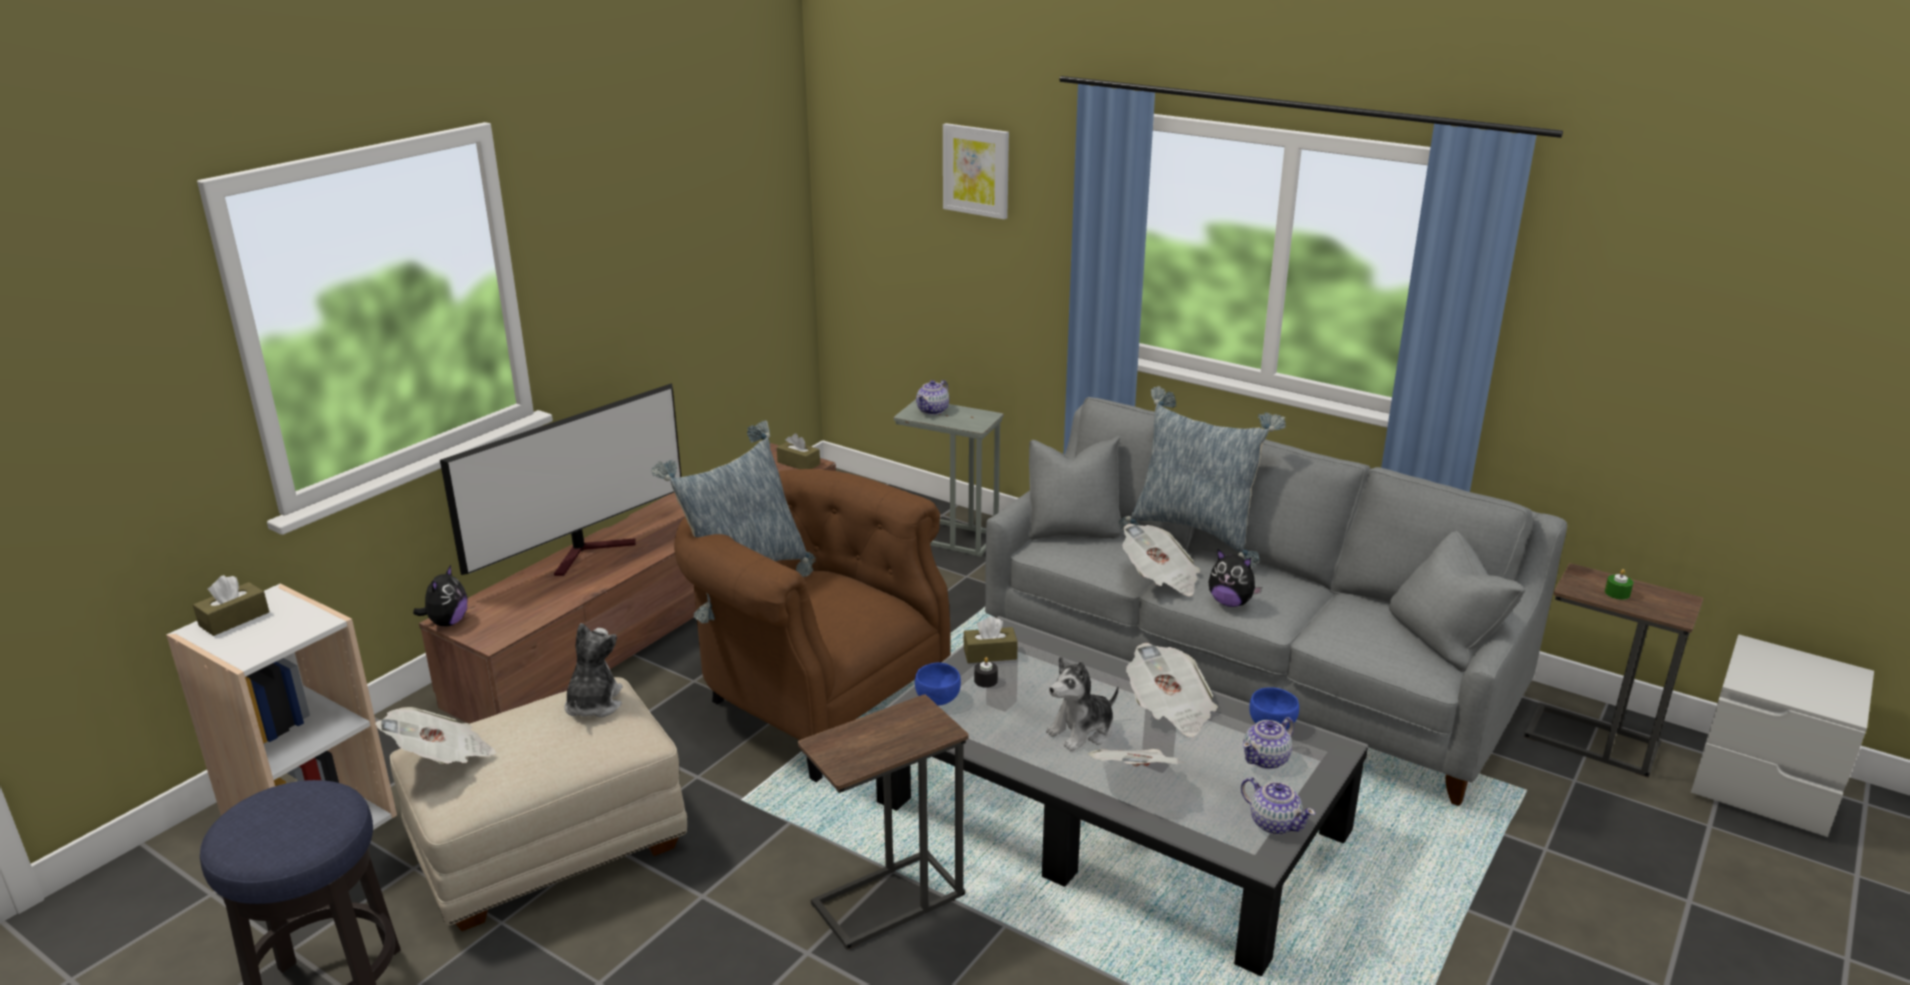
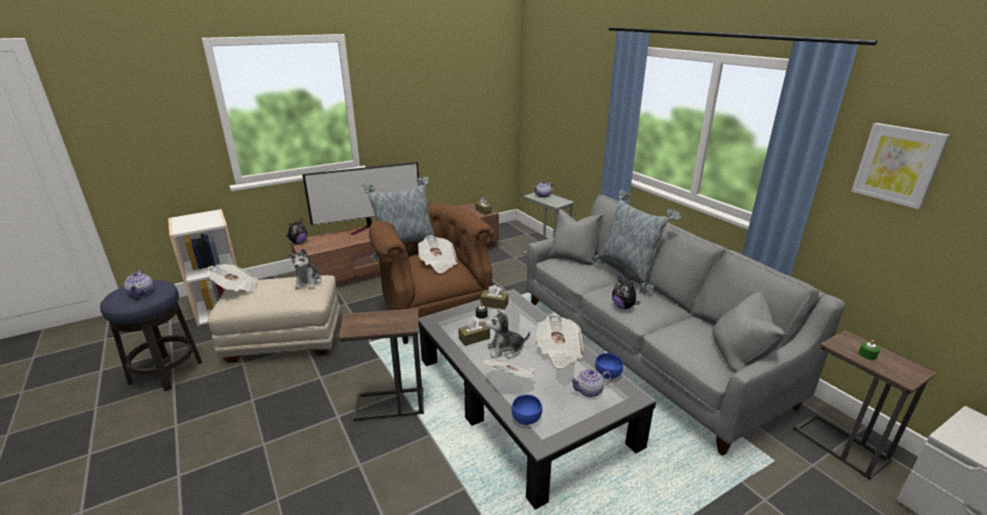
camera: 25 degrees right, 0 degrees up
brown tissue box [193,575,269,636] -> brown tissue box moved to [458,317,490,346]
plush toy [564,623,622,717] -> plush toy turned 150 degrees clockwise [289,249,322,289]
blue bowl [915,663,961,706] -> blue bowl moved to [512,395,542,425]
picture [943,123,1009,219] -> picture moved to [852,123,950,209]
newspaper [1122,524,1200,596] -> newspaper moved to [418,235,458,273]
teapot [1241,777,1316,835] -> teapot moved to [124,270,153,297]

